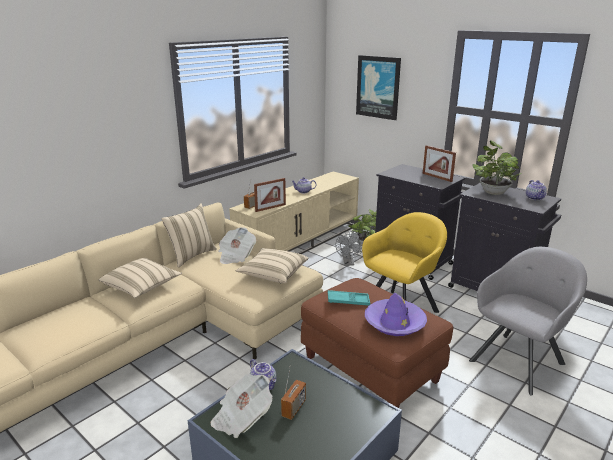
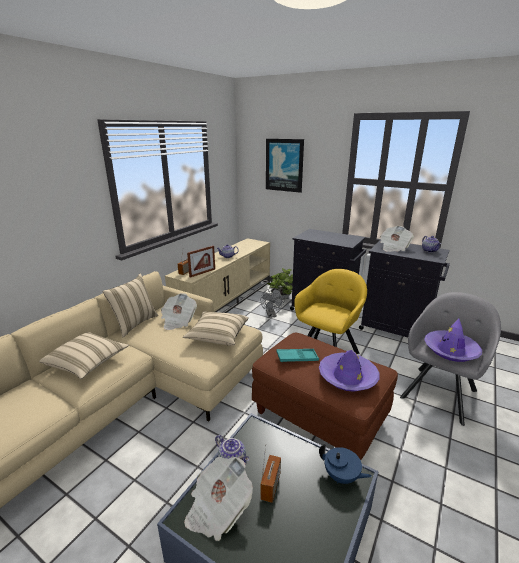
camera: 10 degrees left, 0 degrees up
picture frame [423,145,456,182] -> none
potted plant [472,140,522,195] -> newspaper [380,226,414,252]
none -> blue teapot [319,444,372,484]
none -> purple hat [424,318,482,362]

